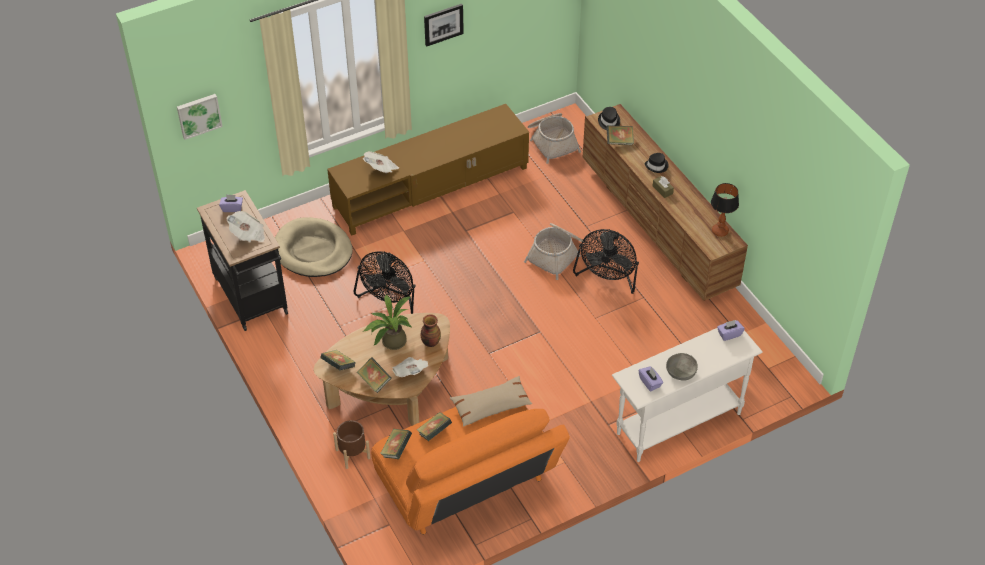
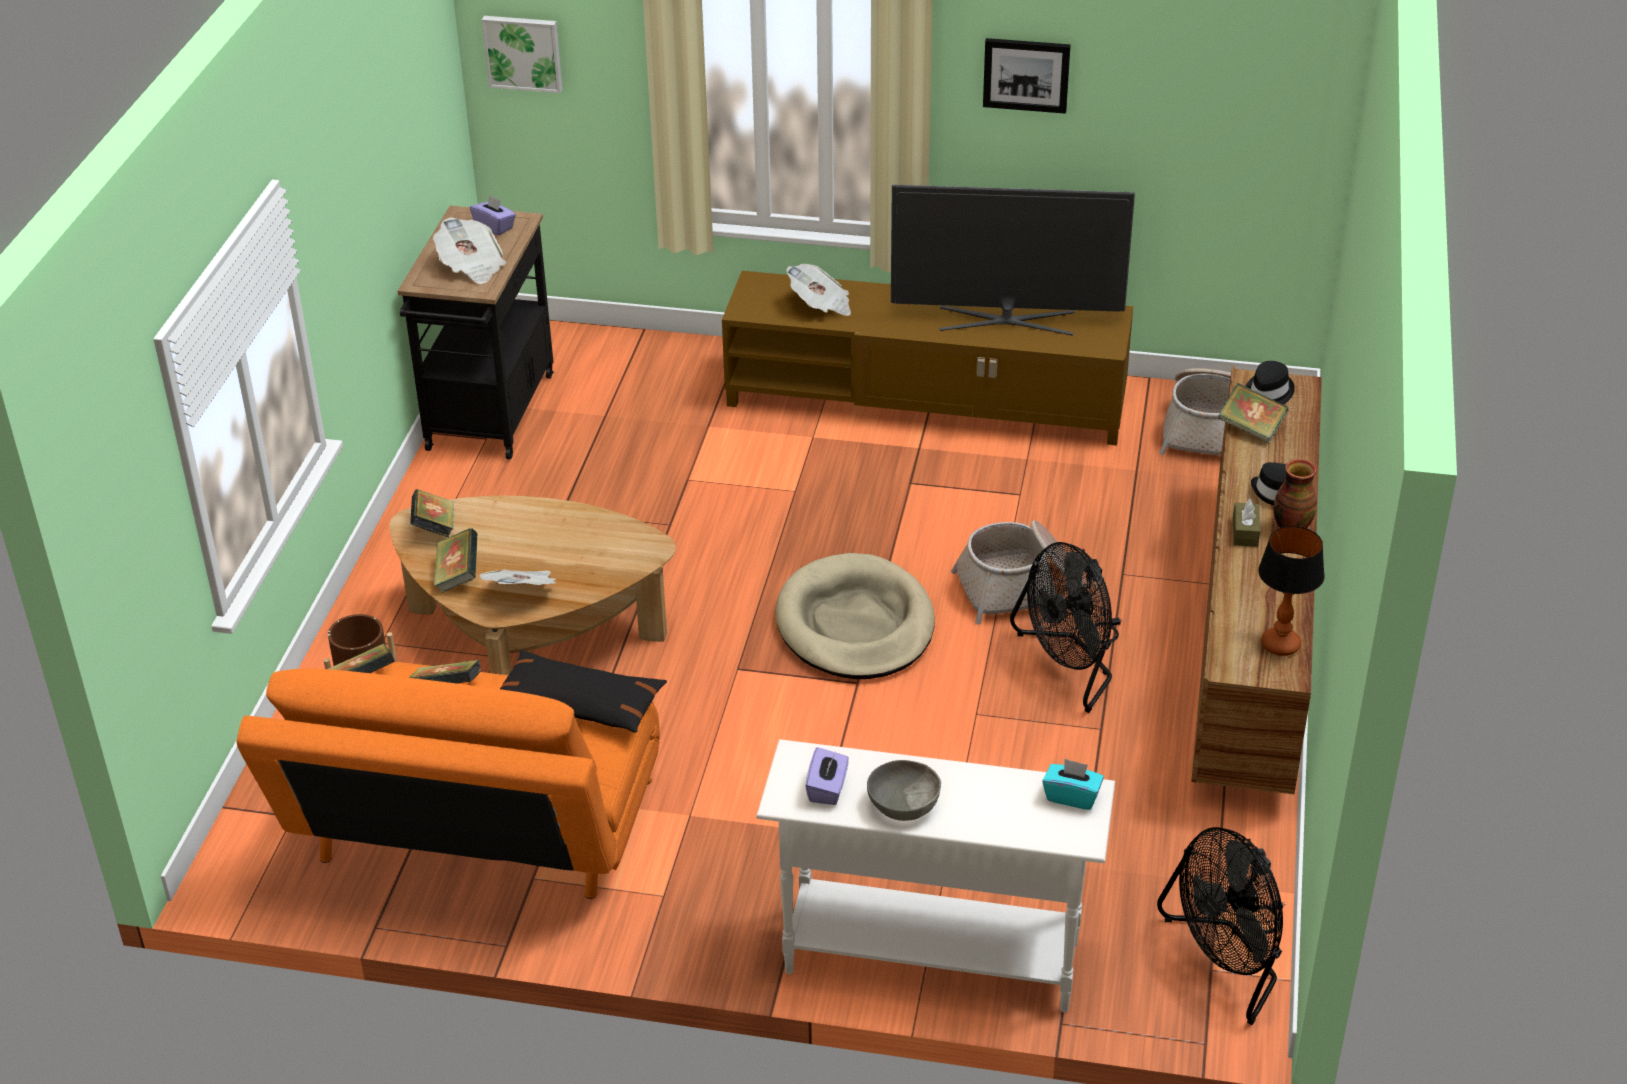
camera: 40 degrees right, 10 degrees down
beige dog bed [275,217,353,277] -> beige dog bed moved to [776,553,935,679]
black fan [354,251,416,314] -> black fan moved to [1157,827,1284,1025]
potted plant [364,294,412,350] -> none
vase [421,314,441,347] -> vase moved to [1273,459,1317,528]
beige pillow [449,376,532,427] -> black pillow [500,650,667,733]
purple tissue box [717,320,744,341] -> turquoise tissue box [1042,759,1104,810]
none -> television [891,185,1135,336]

